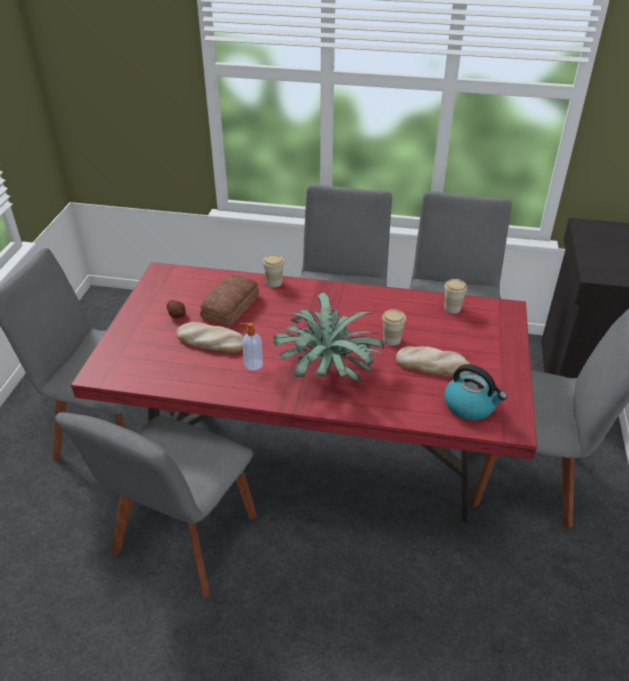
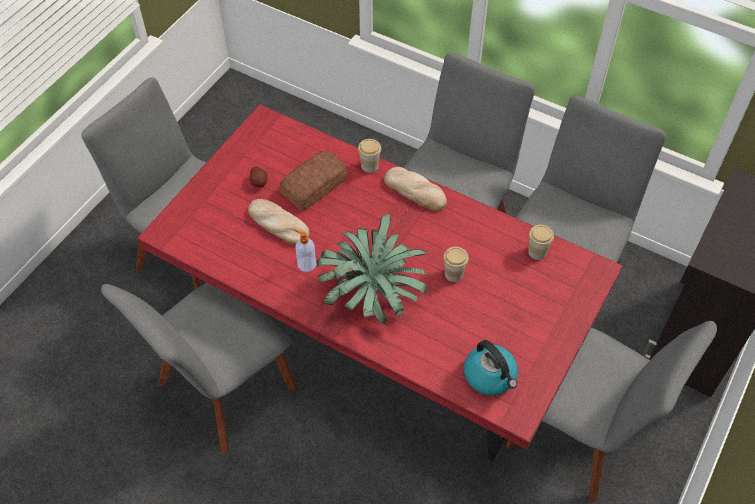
camera: 20 degrees right, 15 degrees up
bread [396,346,471,377] -> bread moved to [384,167,447,211]

